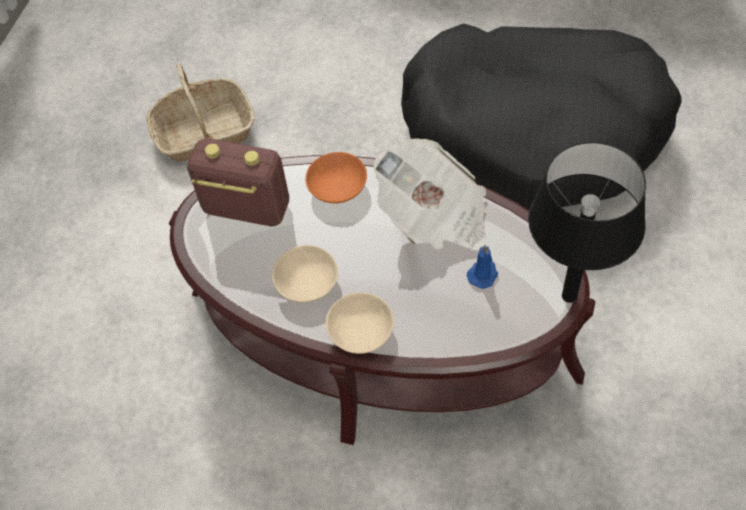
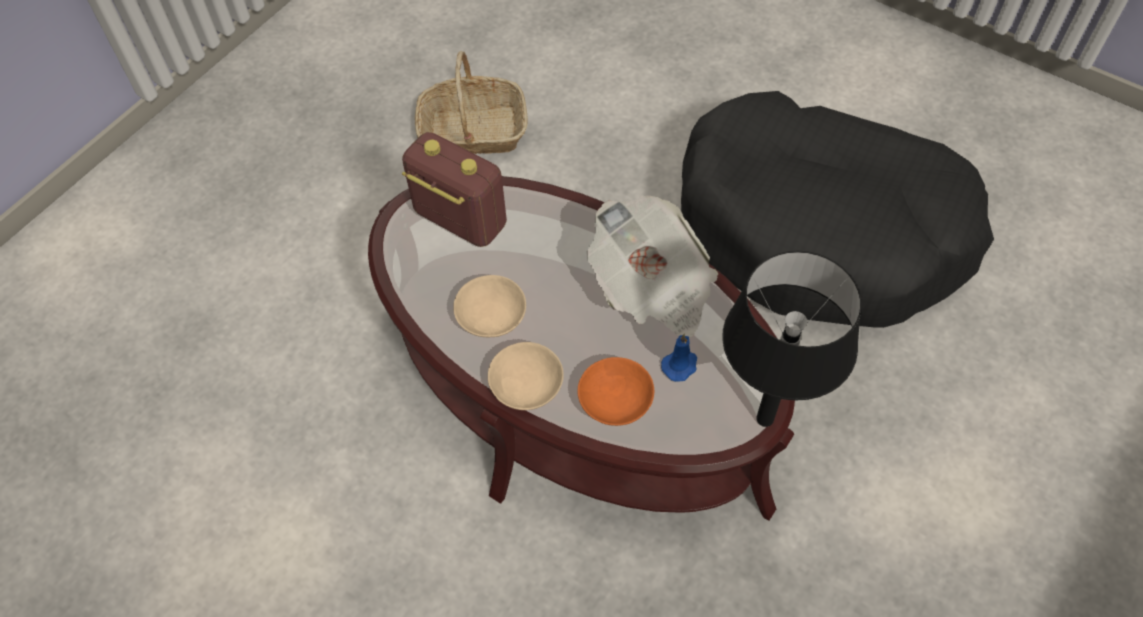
camera: 15 degrees right, 0 degrees up
orange bowl [305,152,367,203] -> orange bowl moved to [577,357,654,426]

